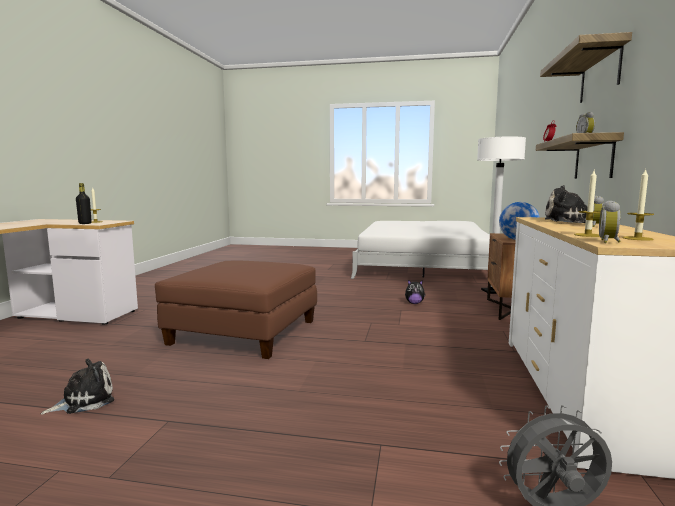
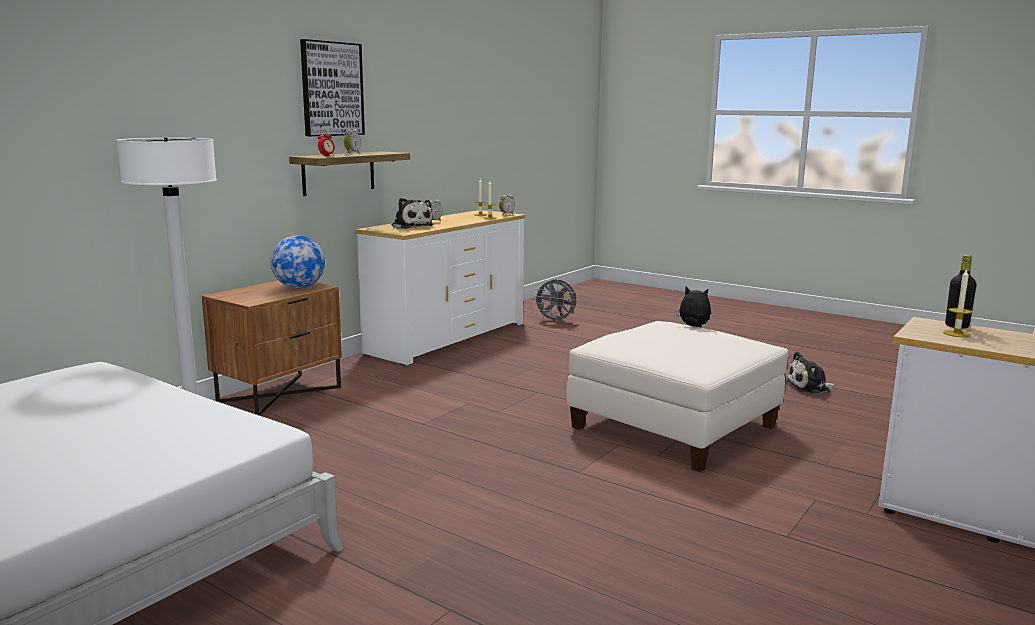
camera: 155 degrees left, 5 degrees up
brown ottoman [155,260,317,359] -> white ottoman [567,321,788,472]
plush toy [405,280,426,304] -> plush toy moved to [674,287,711,327]
shelf [540,32,632,103] -> picture [300,39,365,136]

